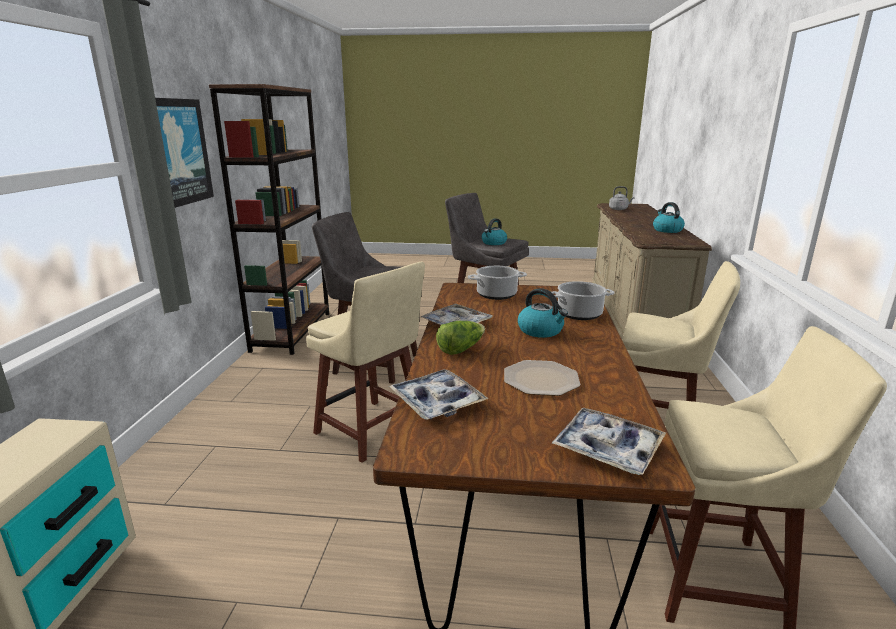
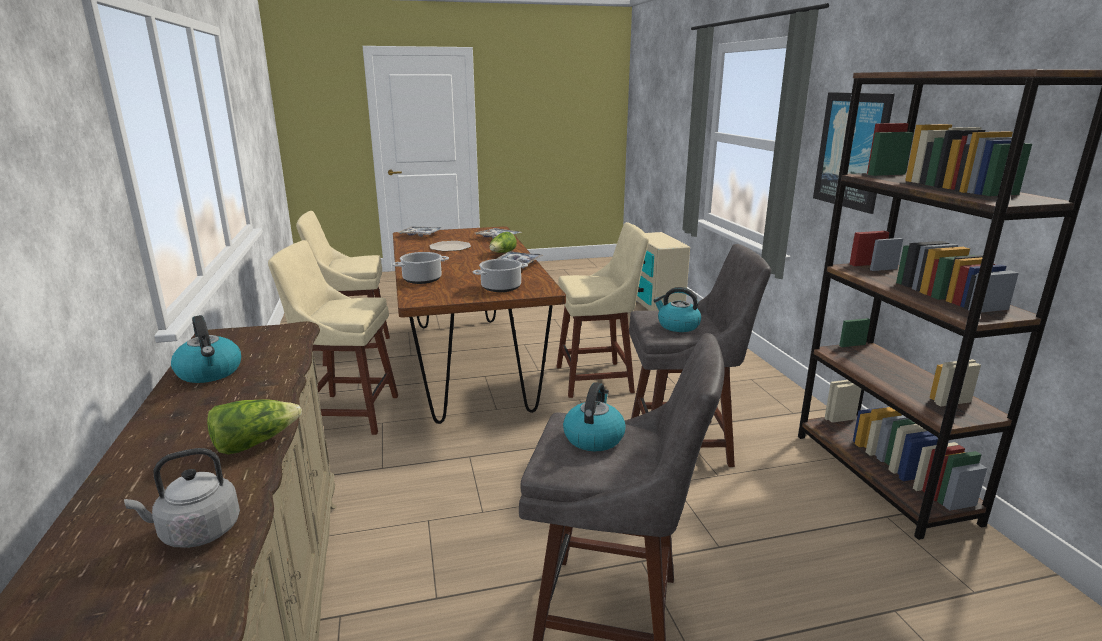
camera: 160 degrees right, 0 degrees up
beige chair [306,262,425,463] -> beige chair turned 150 degrees clockwise [556,222,649,398]
kettle [518,288,568,338] -> kettle moved to [653,287,701,332]
none -> lettuce [207,399,302,454]

